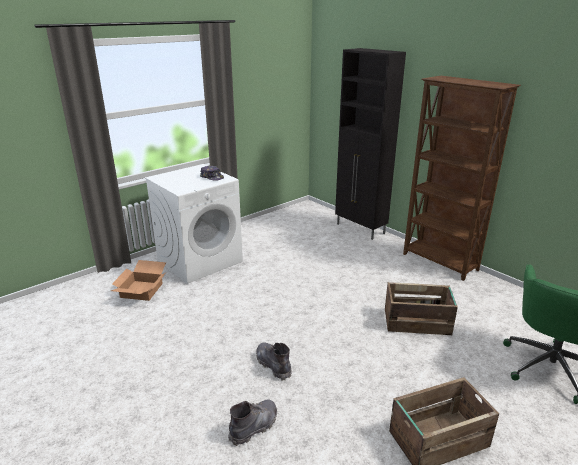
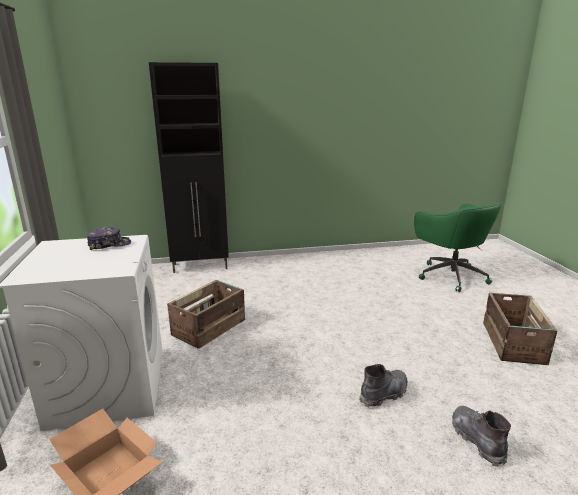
camera: 60 degrees left, 5 degrees down
grey boot [256,343,292,381] -> grey boot turned 150 degrees clockwise [359,364,408,408]
crate [385,282,458,335] -> crate moved to [167,280,245,349]
brown bookcase [403,76,521,281] -> none

